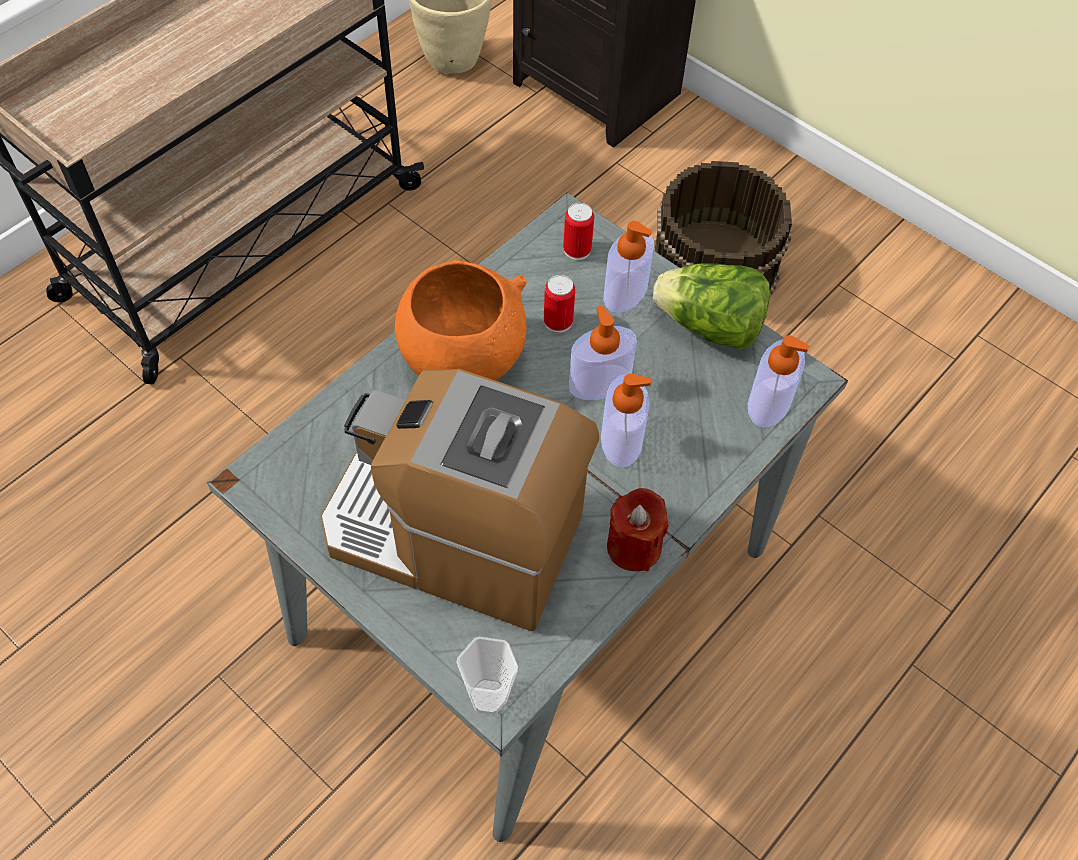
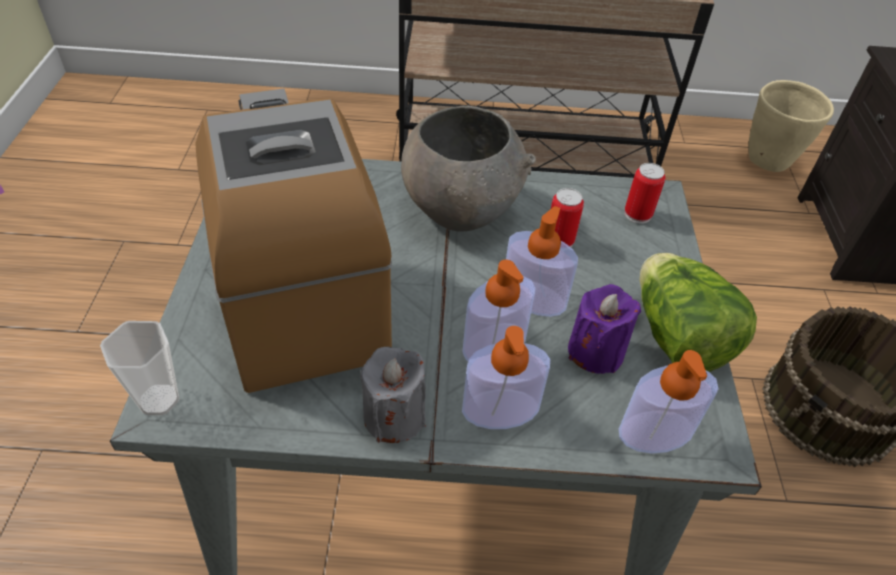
camera: 50 degrees right, 10 degrees down
orange bowl [395,259,527,380] -> grey bowl [401,106,536,232]
soap dispenser [603,221,654,313] -> soap dispenser moved to [462,326,550,429]
red candle [607,488,669,572] -> grey candle [360,346,426,443]
none -> purple candle [568,284,641,374]

